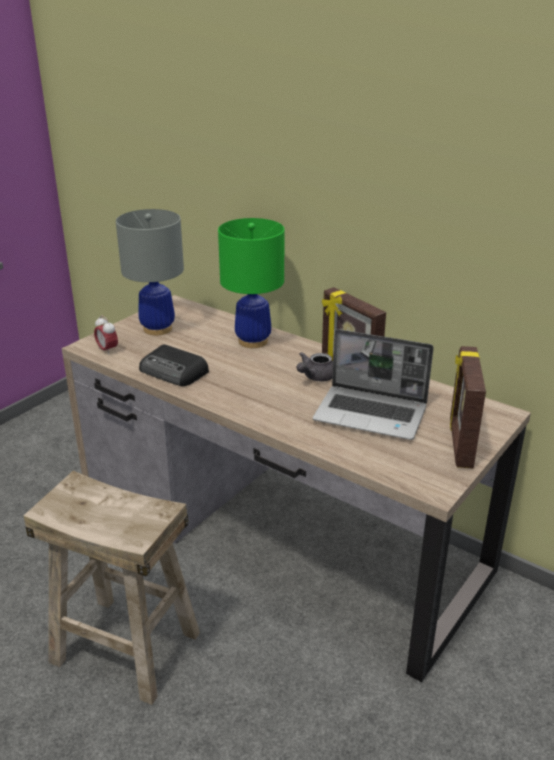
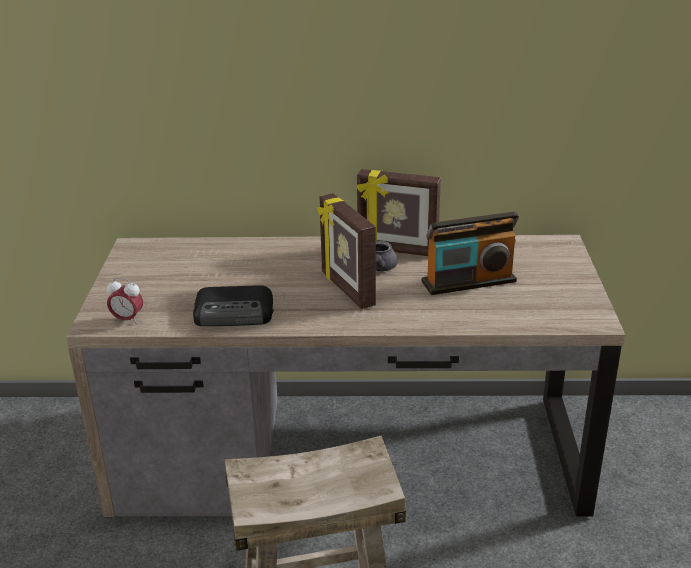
camera: 35 degrees left, 0 degrees up
grey table lamp [116,209,184,335] -> none
green table lamp [218,218,285,348] -> none
laptop [313,329,434,440] -> radio [421,211,519,295]
picture frame [450,346,486,469] -> picture frame moved to [317,193,376,309]

